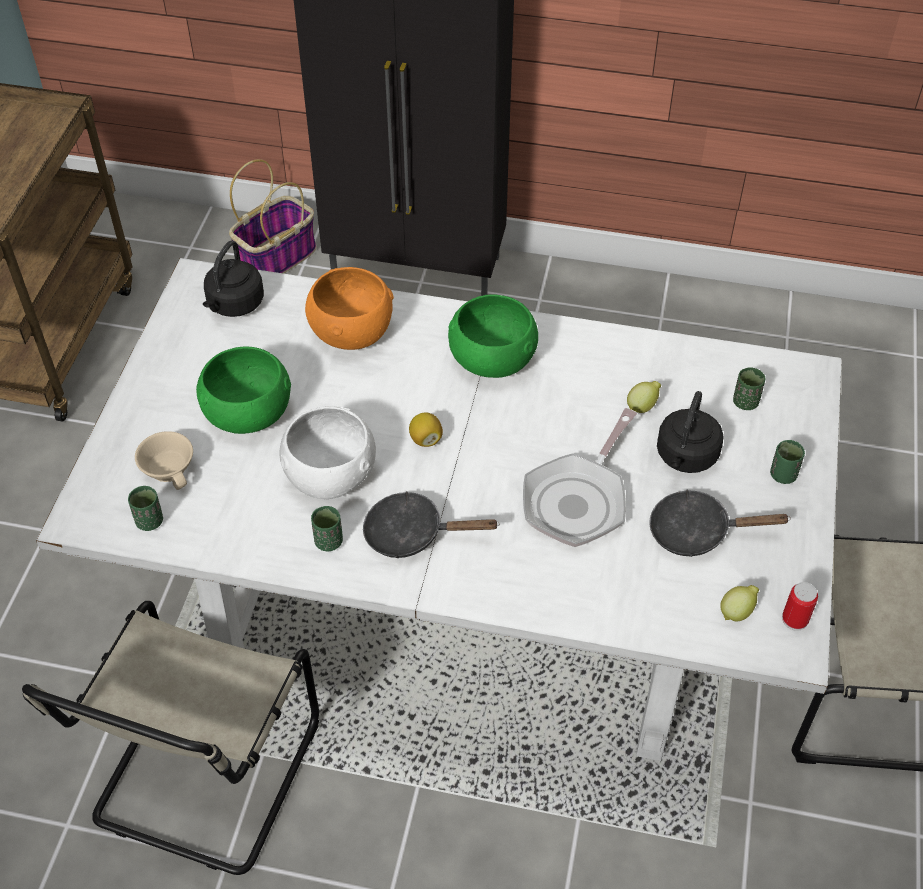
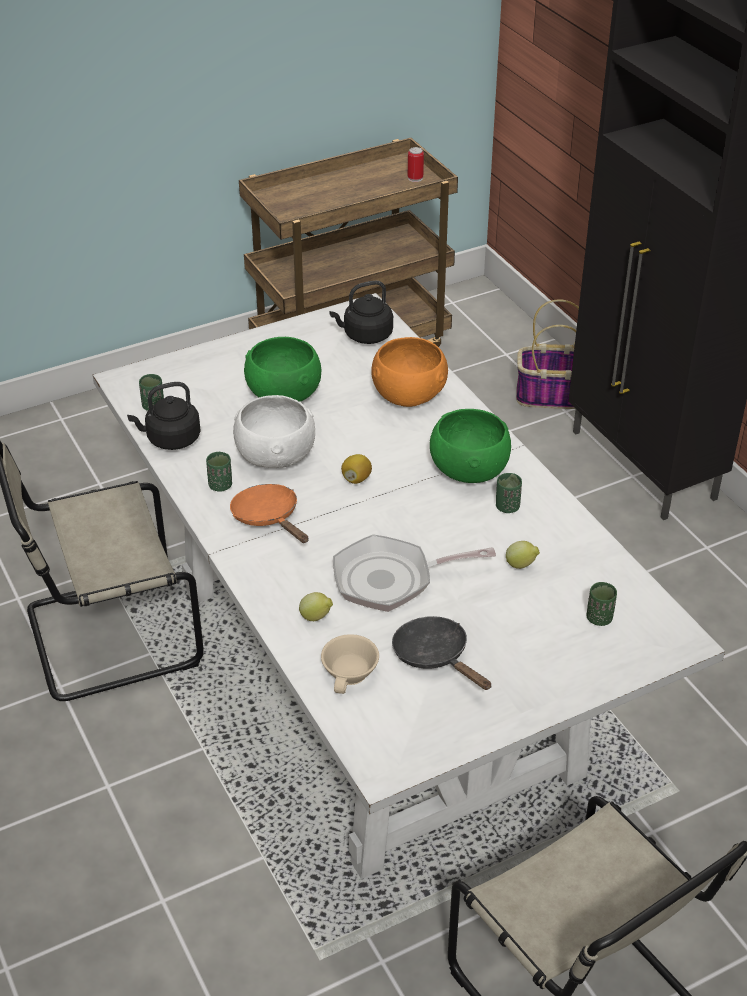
camera: 50 degrees right, 10 degrees down
beige cup [135,431,193,490] -> beige cup moved to [321,634,379,694]
black frying pan [363,491,499,558] -> orange frying pan [230,484,309,543]
black kettle [657,391,724,473] -> black kettle moved to [127,382,201,450]
lemon [720,585,759,621] -> lemon moved to [299,592,333,621]
green cup [770,440,805,484] -> green cup moved to [496,473,522,513]
can [782,582,818,631] -> can moved to [408,147,424,182]

